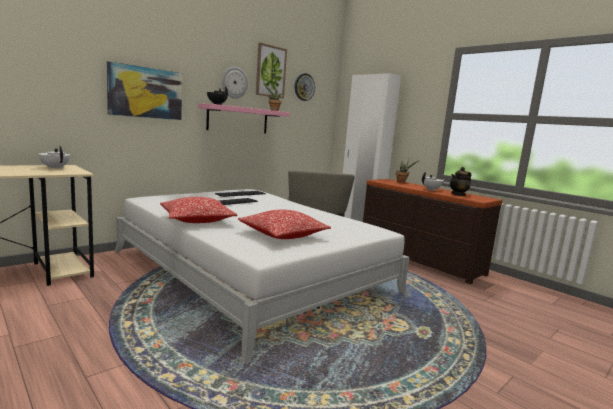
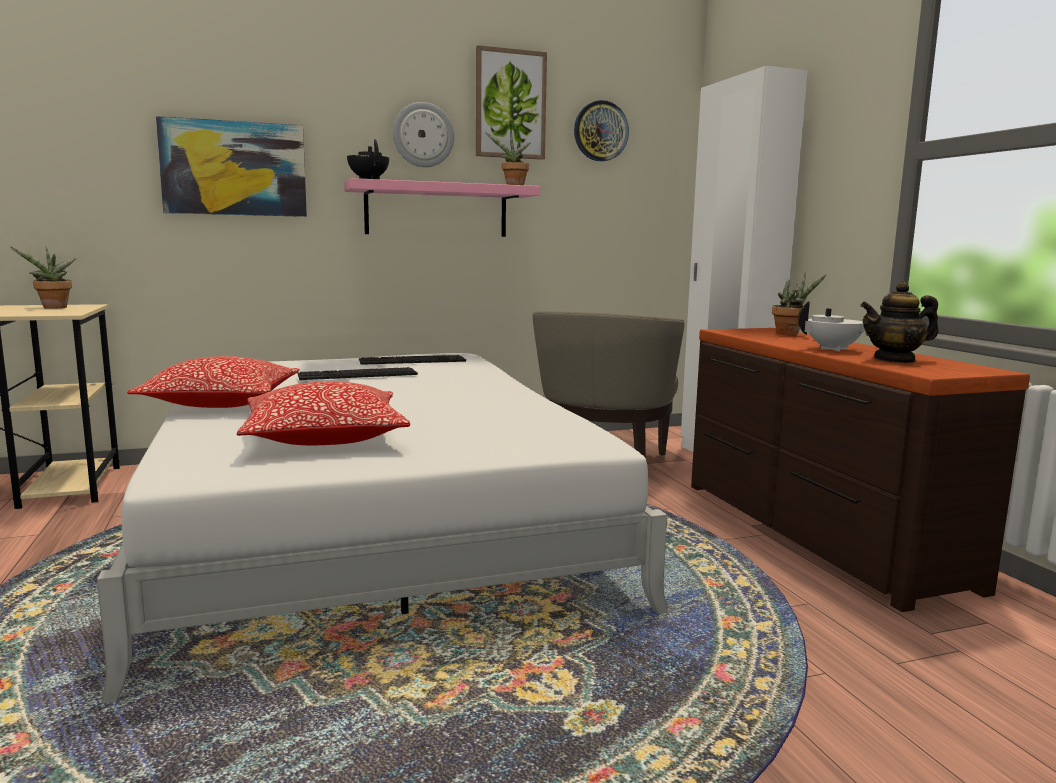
camera: 25 degrees right, 0 degrees up
white teapot [39,146,70,169] -> potted plant [11,247,77,309]

